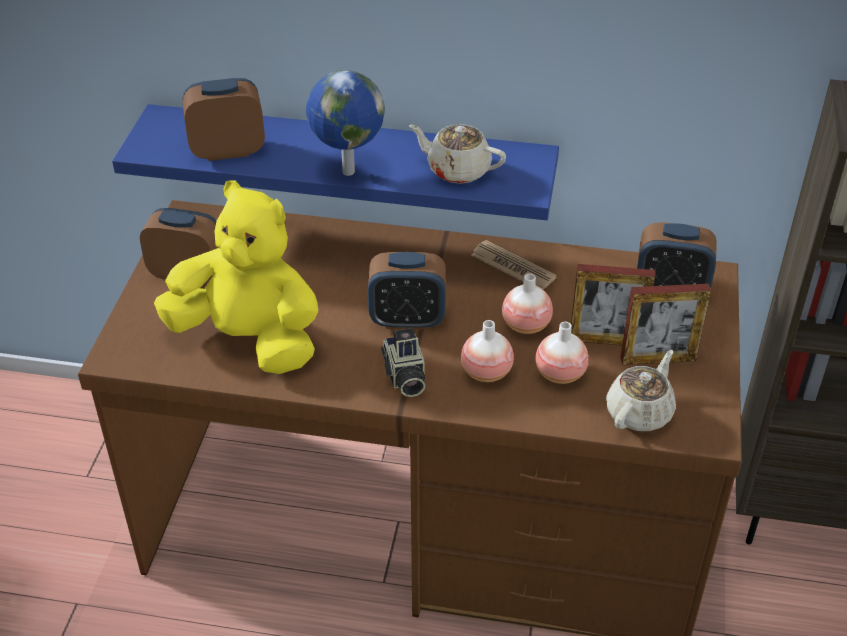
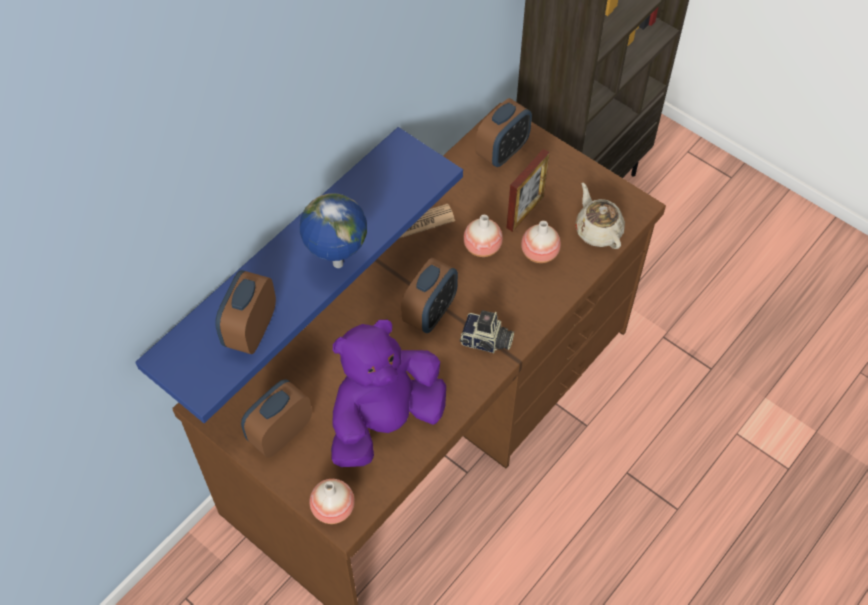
camera: 60 degrees left, 15 degrees up
yellow plush toy [154,180,318,374] -> purple plush toy [331,320,446,467]
beige teapot [409,124,506,184] -> none
vase [461,320,514,382] -> vase moved to [309,479,355,524]
picture frame [620,284,711,365] -> none

